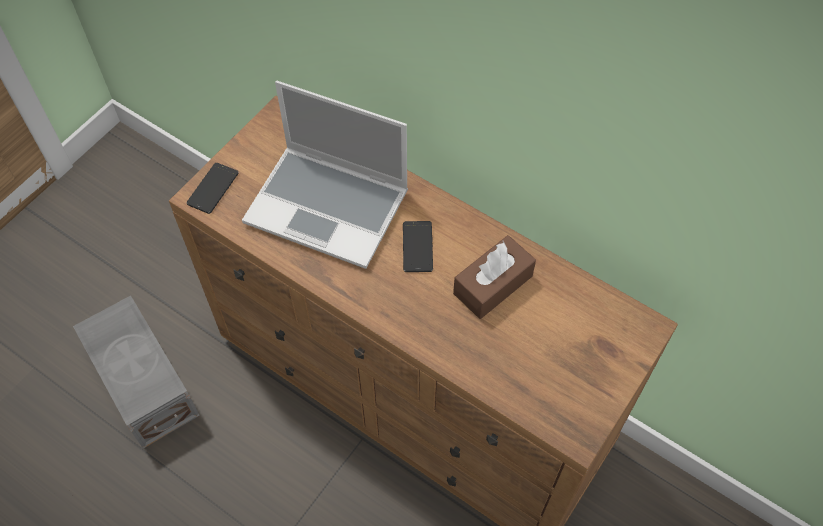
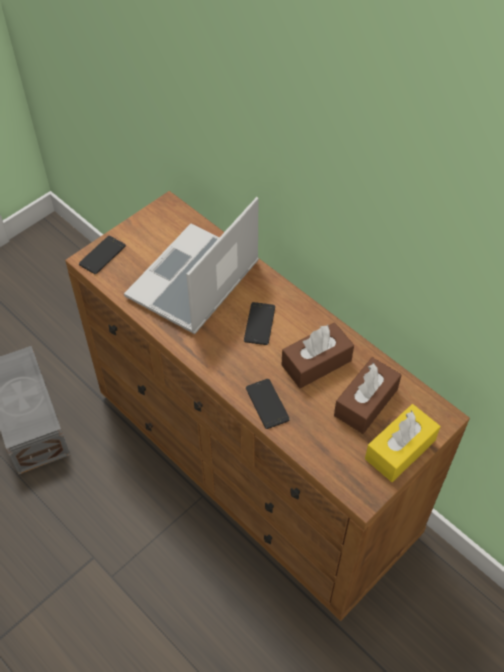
camera: 10 degrees right, 5 degrees down
laptop [242,81,408,269] -> laptop turned 90 degrees clockwise [124,197,259,334]
none -> phone [246,379,290,429]
none -> brown tissue box [334,357,401,434]
none -> yellow tissue box [365,404,440,482]

